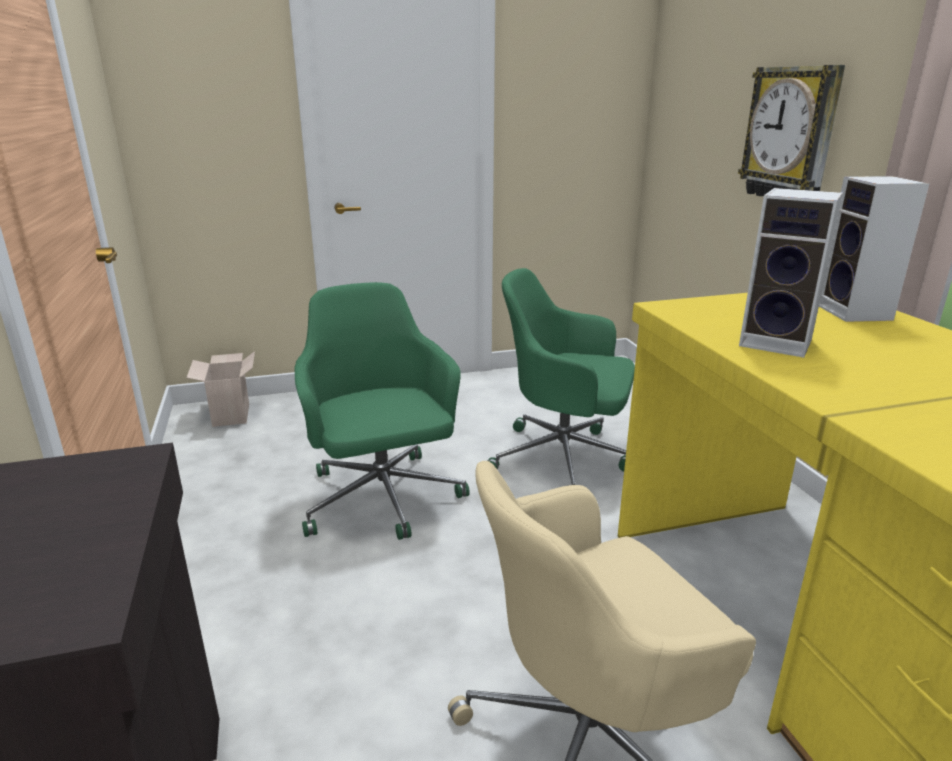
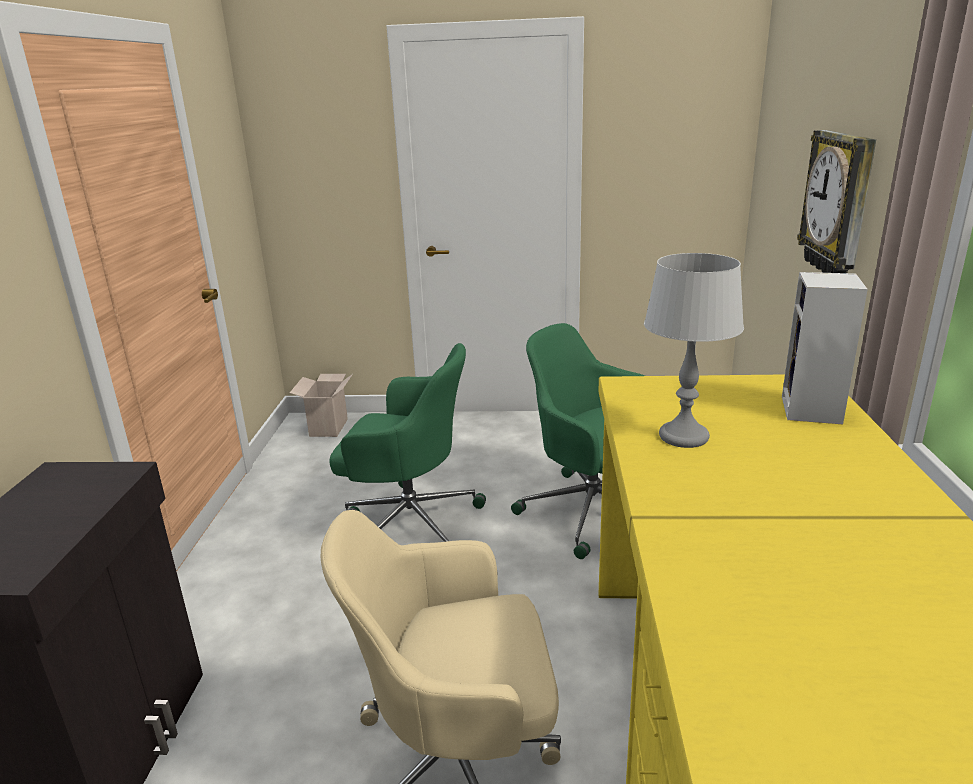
camera: 20 degrees right, 0 degrees up
green office chair [294,282,470,540] -> green office chair turned 105 degrees clockwise [329,343,486,542]
speaker [739,188,843,358] -> grey table lamp [644,253,744,448]

